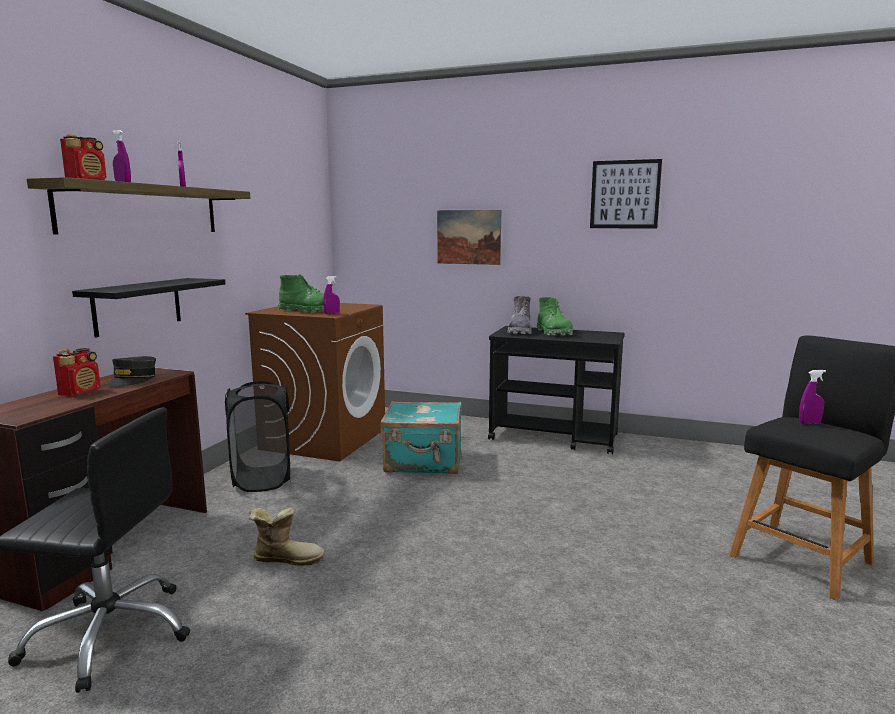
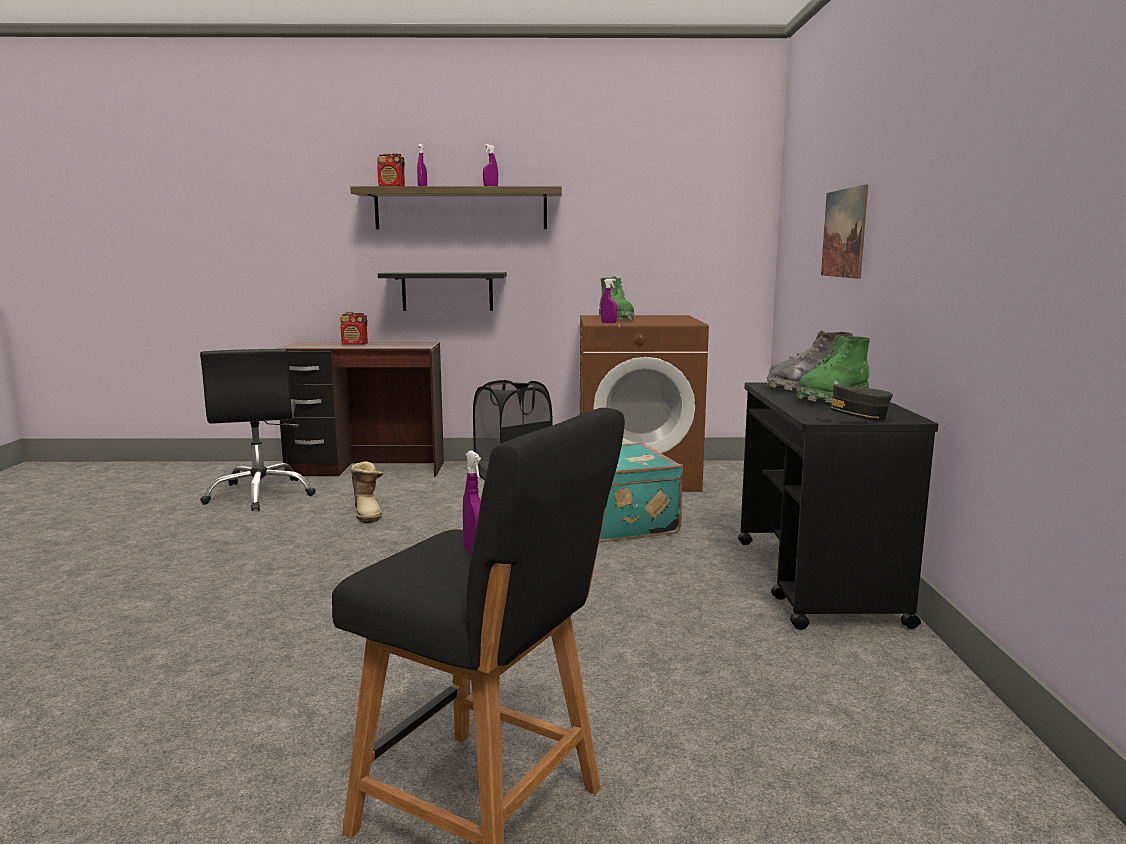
camera: 70 degrees right, 0 degrees up
grey cap [108,356,156,387] -> grey cap moved to [815,384,893,423]
picture [590,159,662,228] -> none

